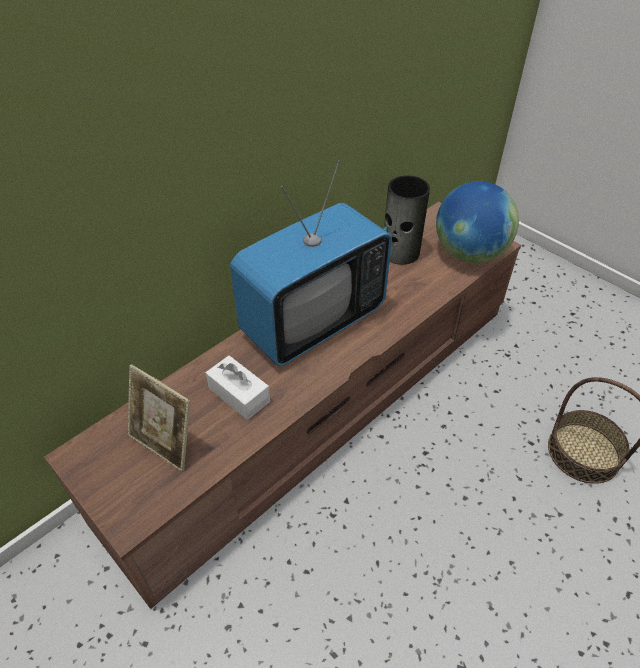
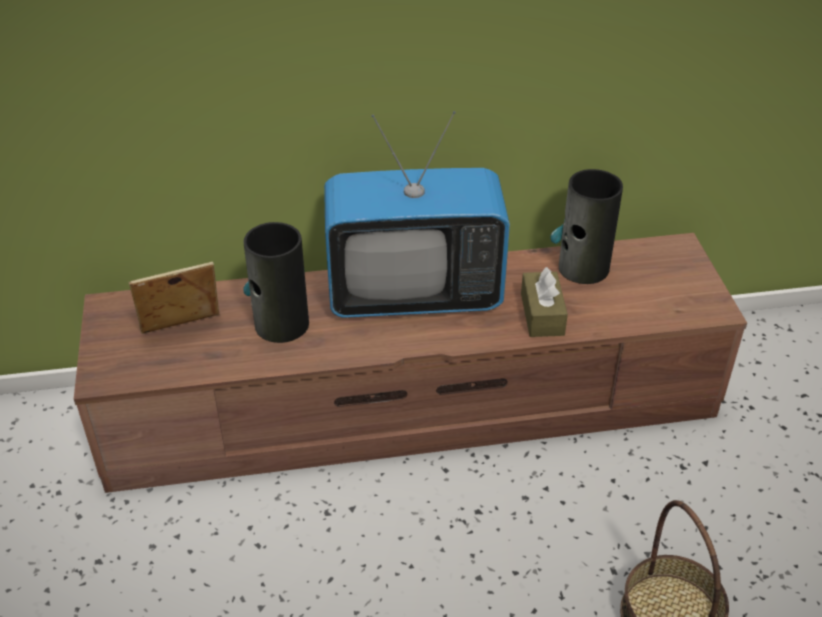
camera: 35 degrees right, 5 degrees down
picture frame [128,364,191,472] -> picture frame turned 90 degrees clockwise [129,262,219,334]
white tissue box [206,355,270,420] -> vase [243,222,309,343]
globe [436,181,519,263] -> none
none -> brown tissue box [521,267,568,337]

